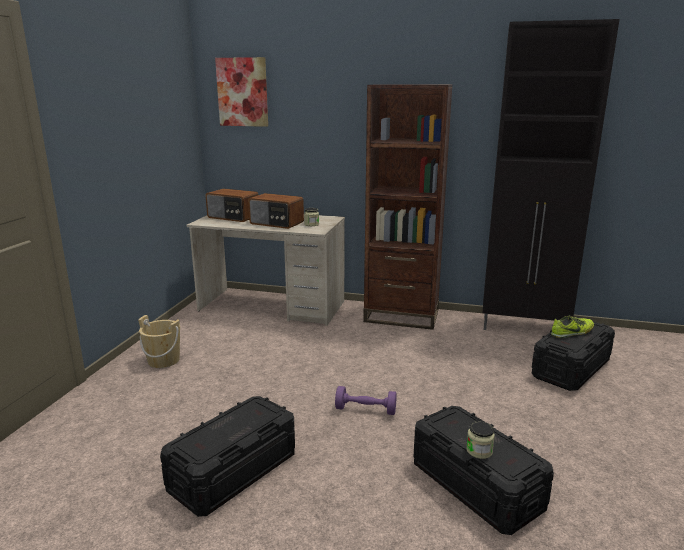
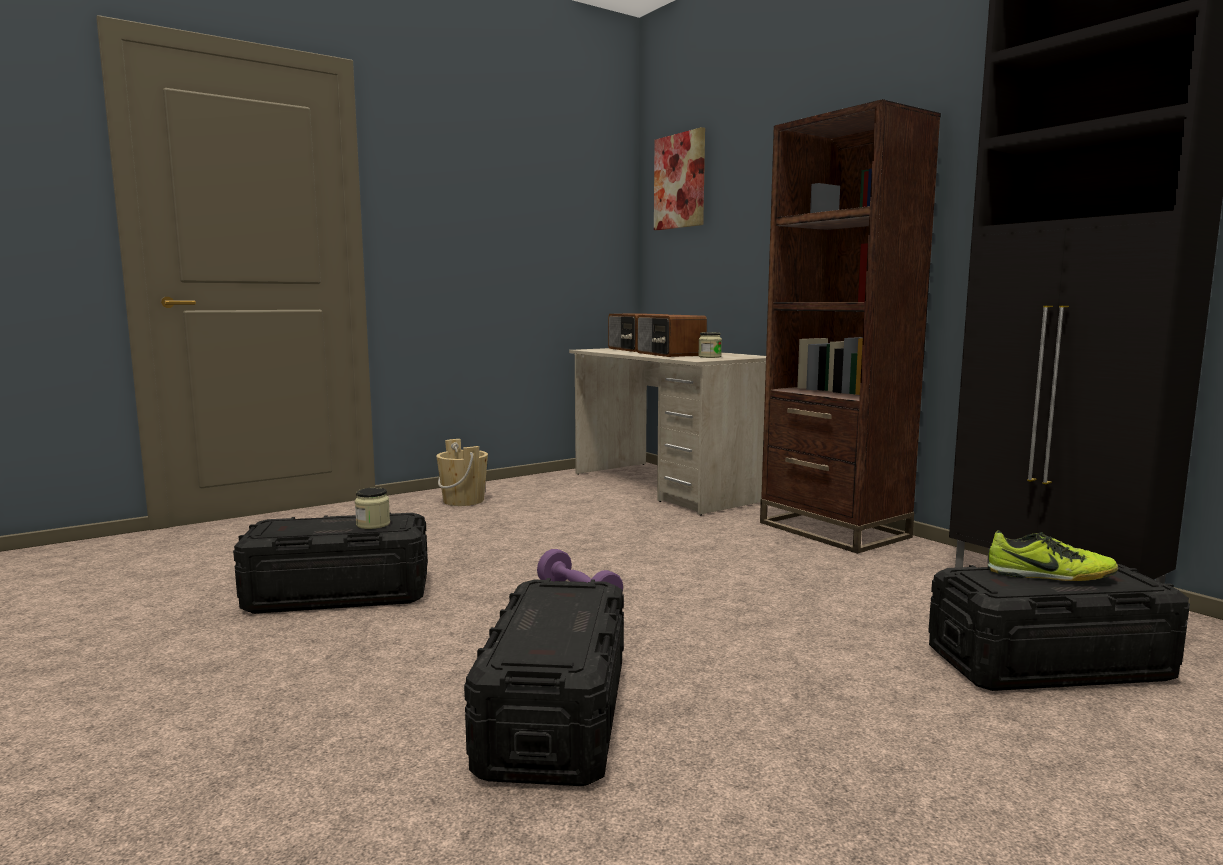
camera: 40 degrees right, 10 degrees down
jar [466,421,495,459] -> jar moved to [355,487,390,529]

